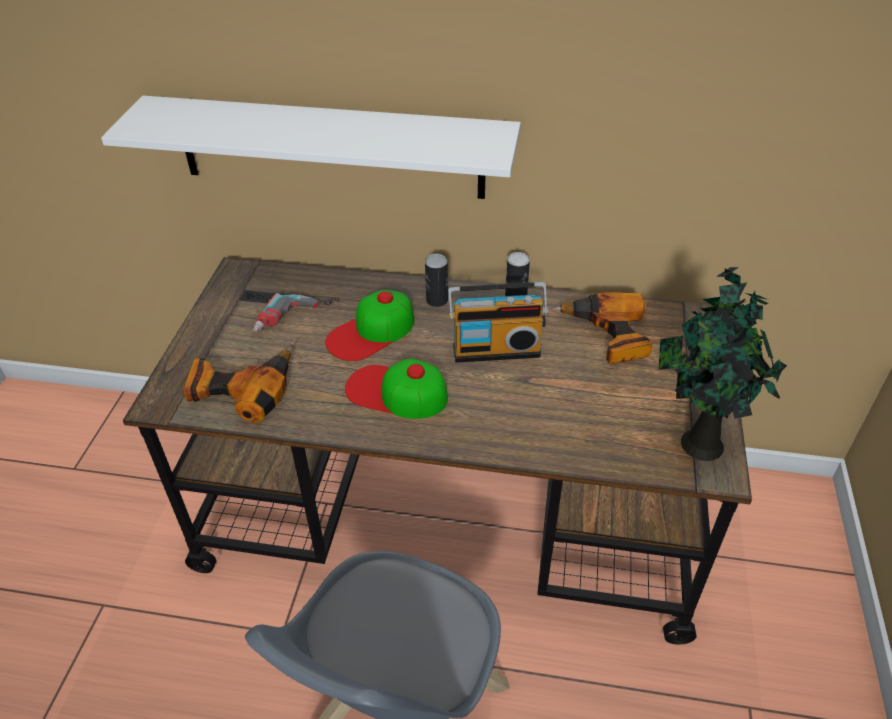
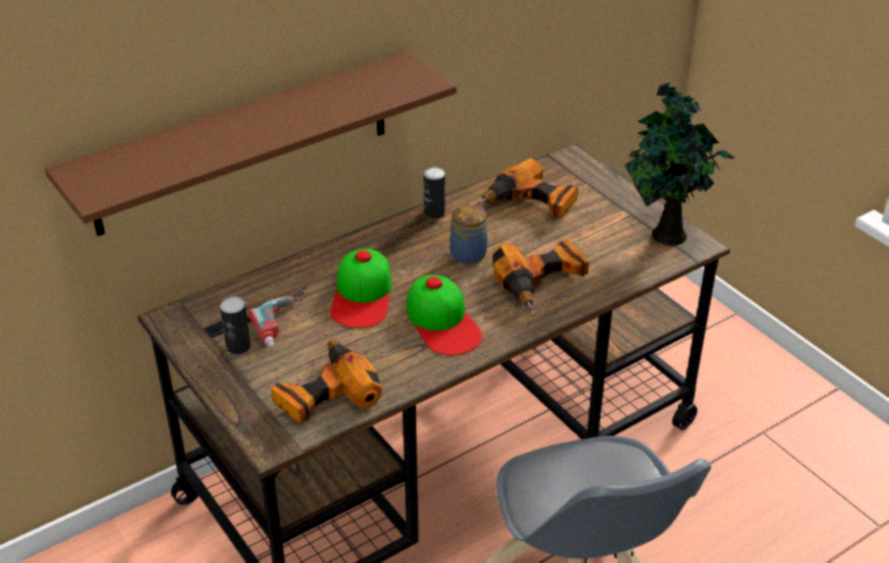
camera: 45 degrees left, 5 degrees down
white shelf [101,96,521,199] -> brown shelf [45,51,457,236]
cap [345,358,448,419] -> cap turned 90 degrees counterclockwise [407,275,483,356]
can [425,254,448,307] -> can moved to [220,296,251,354]
radio [448,282,548,363] -> jar [450,205,487,264]
none -> power drill [493,240,589,316]

